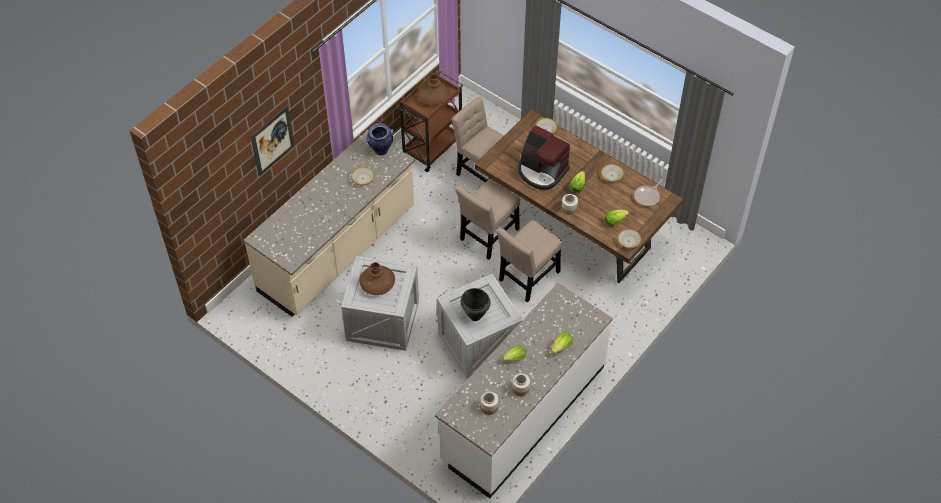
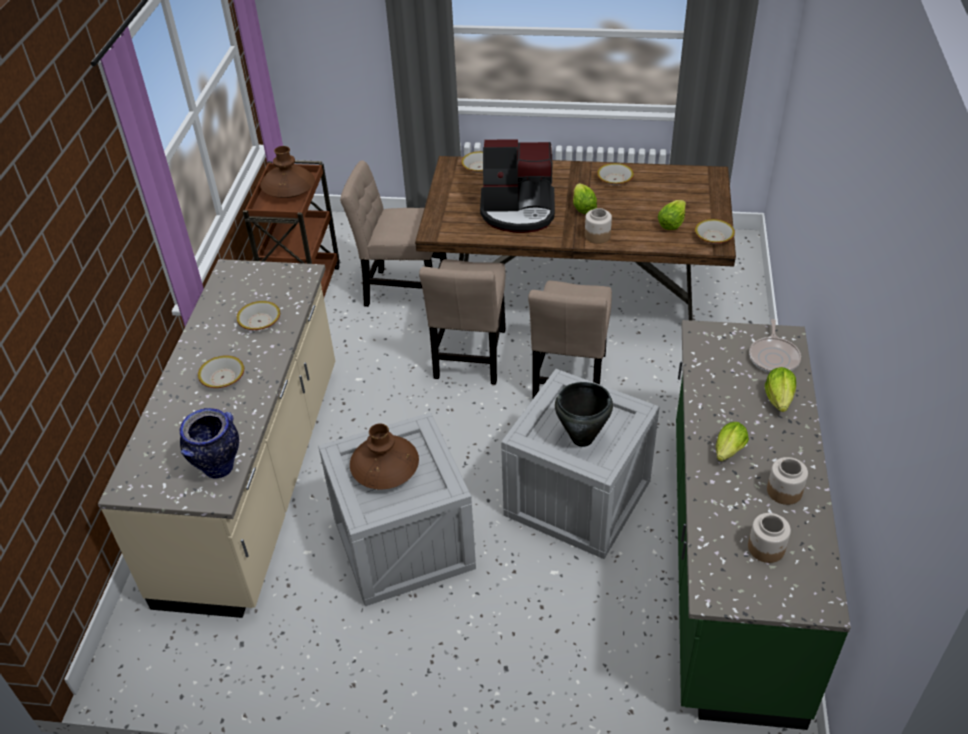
camera: 30 degrees left, 10 degrees down
picture [251,106,294,176] -> none
vase [365,123,394,155] -> vase moved to [180,408,239,479]
white counter [435,283,613,498] -> green counter [676,320,851,730]
frying pan [634,179,663,206] -> frying pan moved to [749,319,801,373]
none -> bowl [198,356,244,388]

